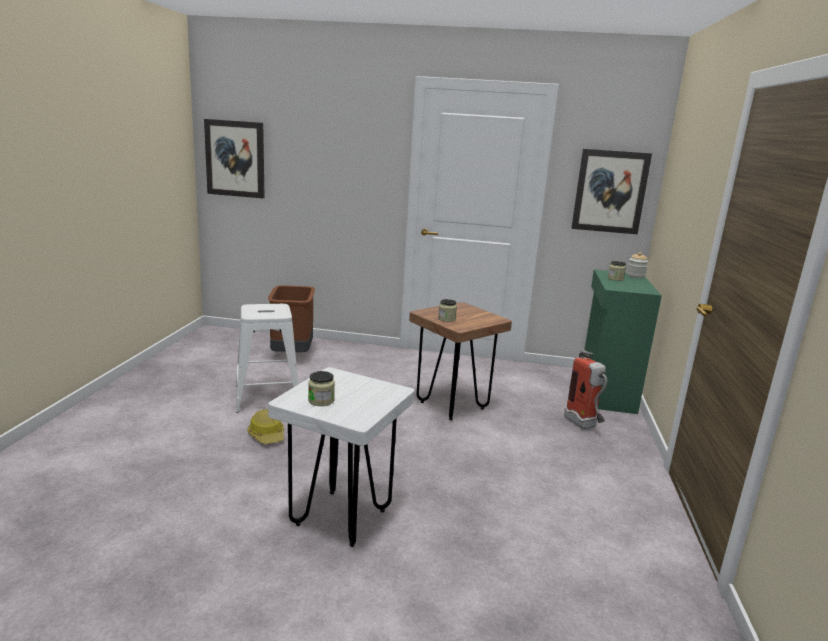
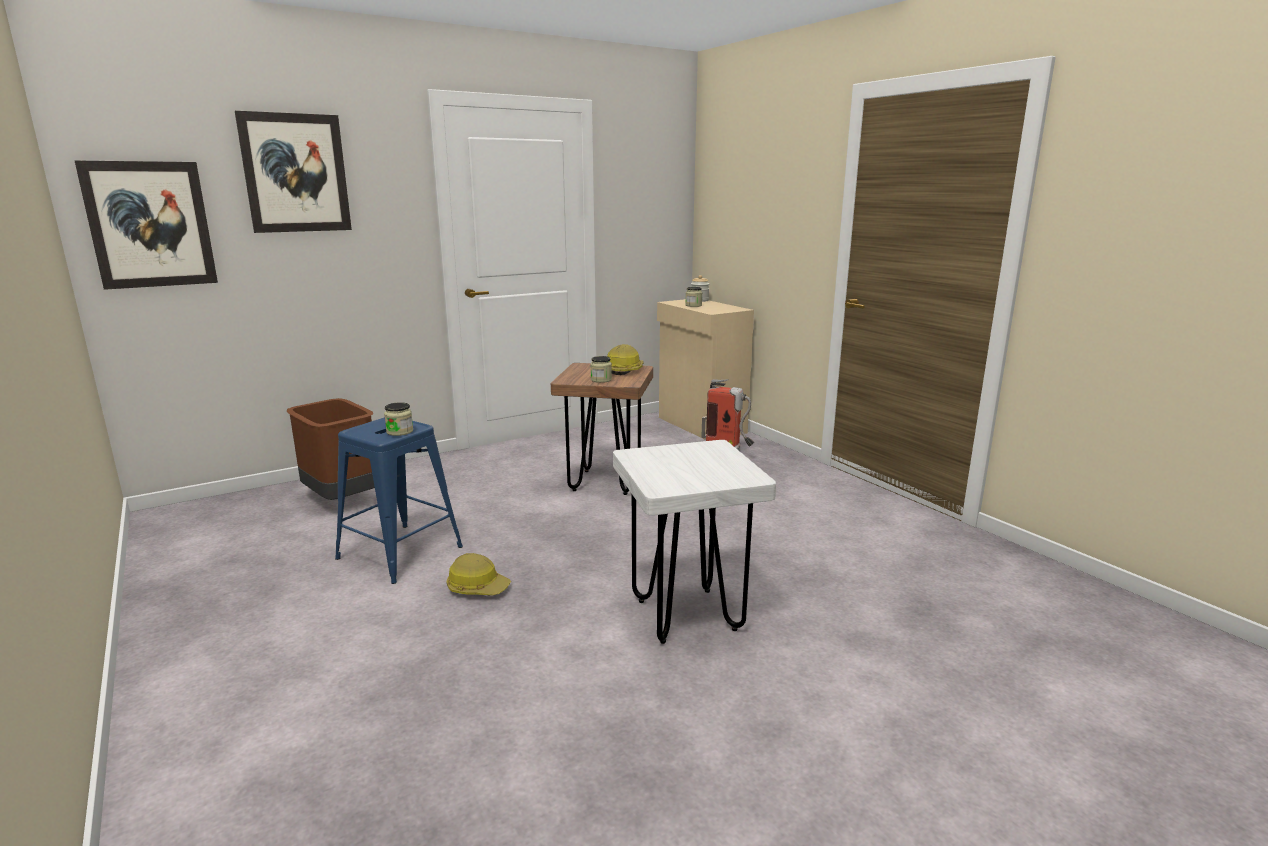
camera: 40 degrees left, 0 degrees up
white stool [236,304,299,413] -> blue stool [335,417,463,584]
jar [308,371,335,406] -> jar moved to [384,402,413,436]
picture [571,149,652,235] -> picture moved to [235,111,352,233]
green cabinet [584,269,662,414] -> beige cabinet [657,299,754,440]
none -> hard hat [607,344,644,375]

